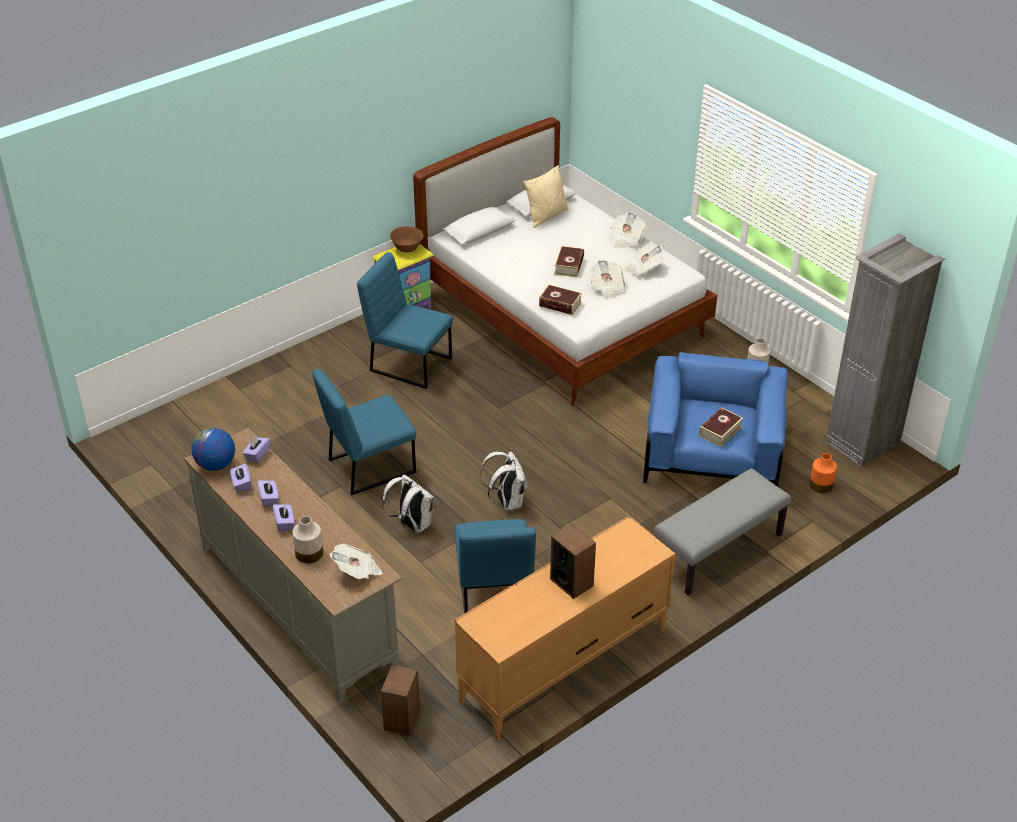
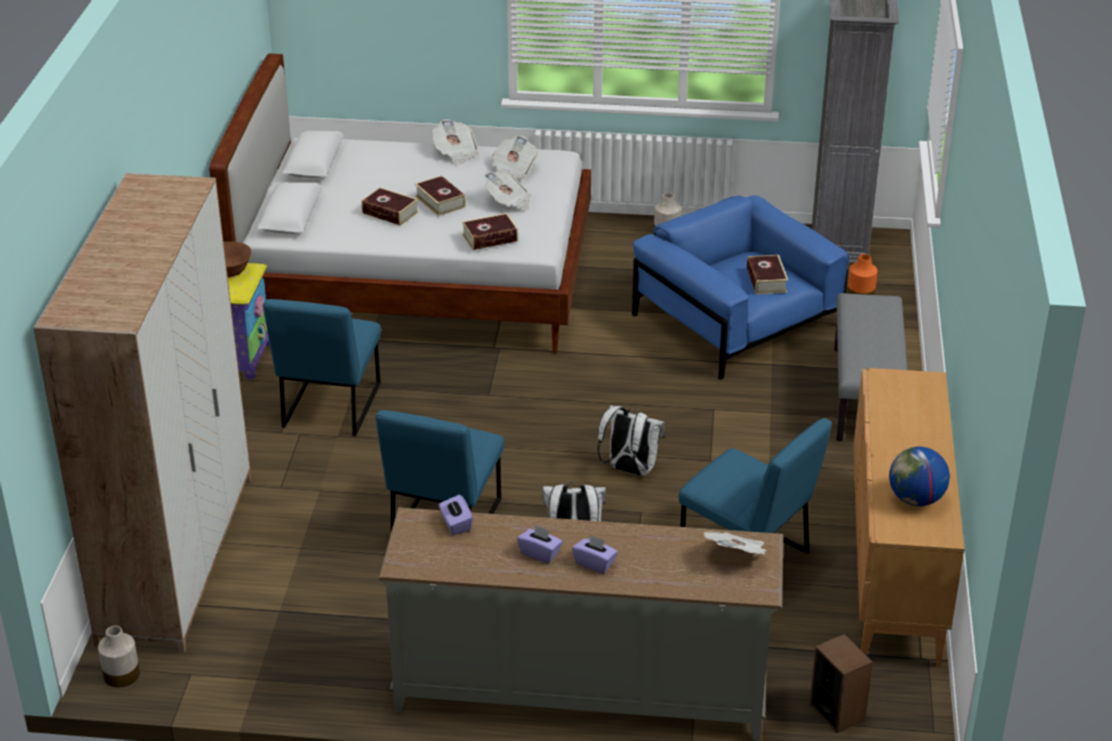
camera: 45 degrees left, 5 degrees down
globe [191,428,235,471] -> globe moved to [889,447,950,506]
purple tissue box [230,463,251,492] -> none
beige vase [292,516,323,563] -> beige vase moved to [98,626,140,687]
blue chair [357,252,453,389] -> blue chair turned 60 degrees counterclockwise [263,299,381,436]
beige pillow [524,165,569,228] -> none
speaker [550,524,596,599] -> none
none -> white wardrobe [33,173,252,653]
none -> book [361,187,419,226]

